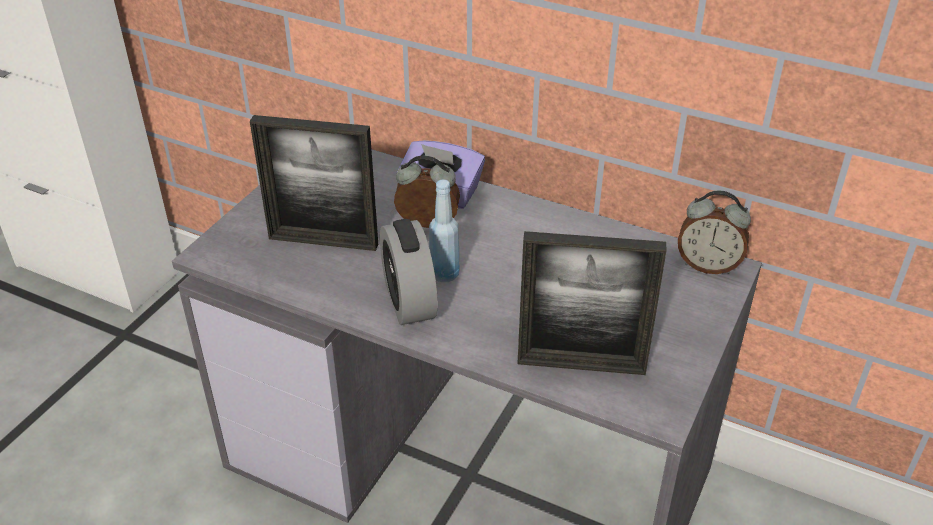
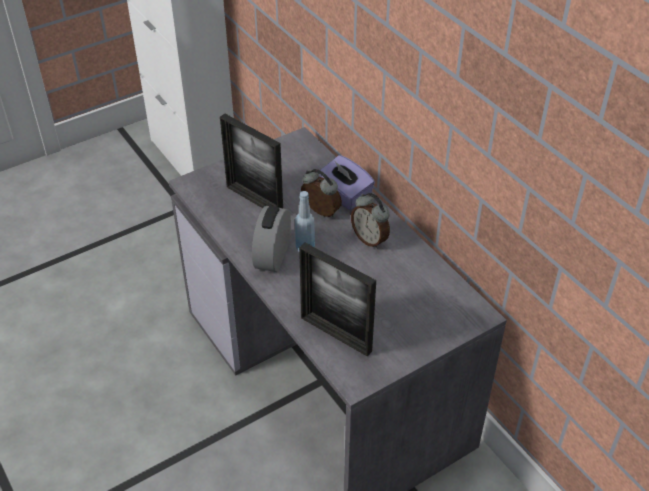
camera: 30 degrees right, 5 degrees up
alarm clock [678,190,751,274] -> alarm clock moved to [351,193,390,249]

